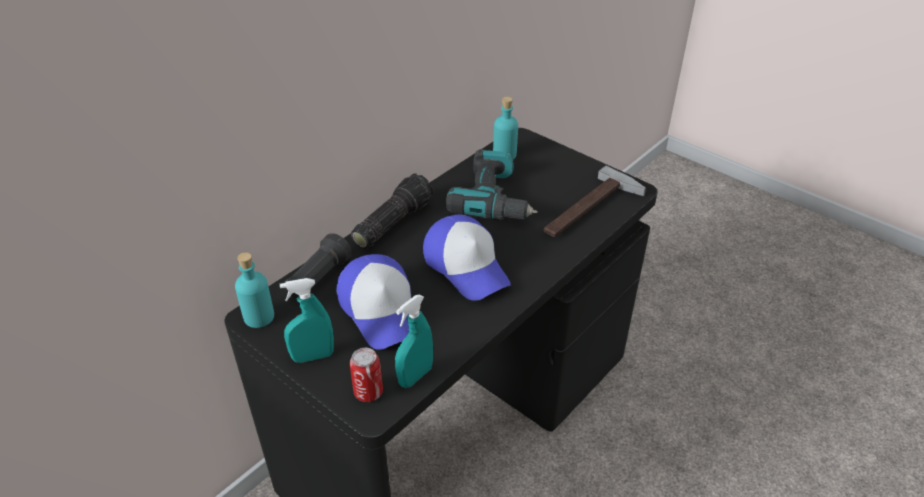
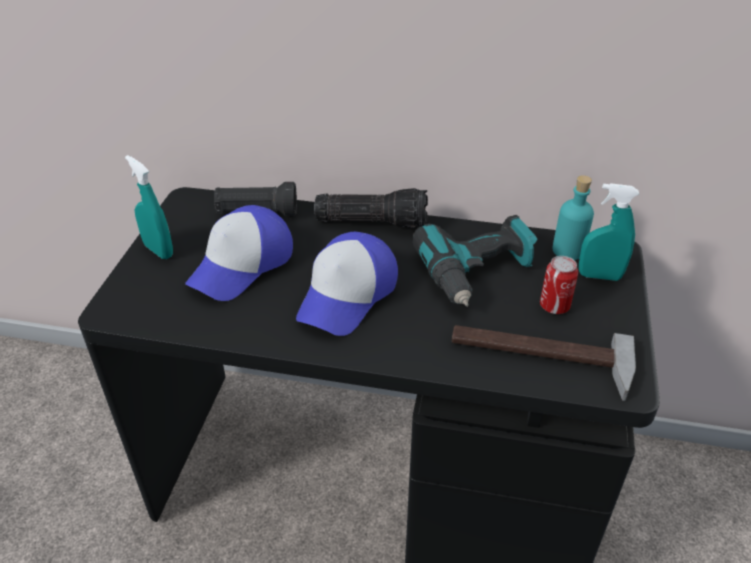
camera: 60 degrees right, 0 degrees up
turquoise bottle [235,252,274,328] -> none
can [350,348,383,402] -> can moved to [540,256,578,314]
turquoise spray bottle [395,294,433,388] -> turquoise spray bottle moved to [579,183,639,281]

